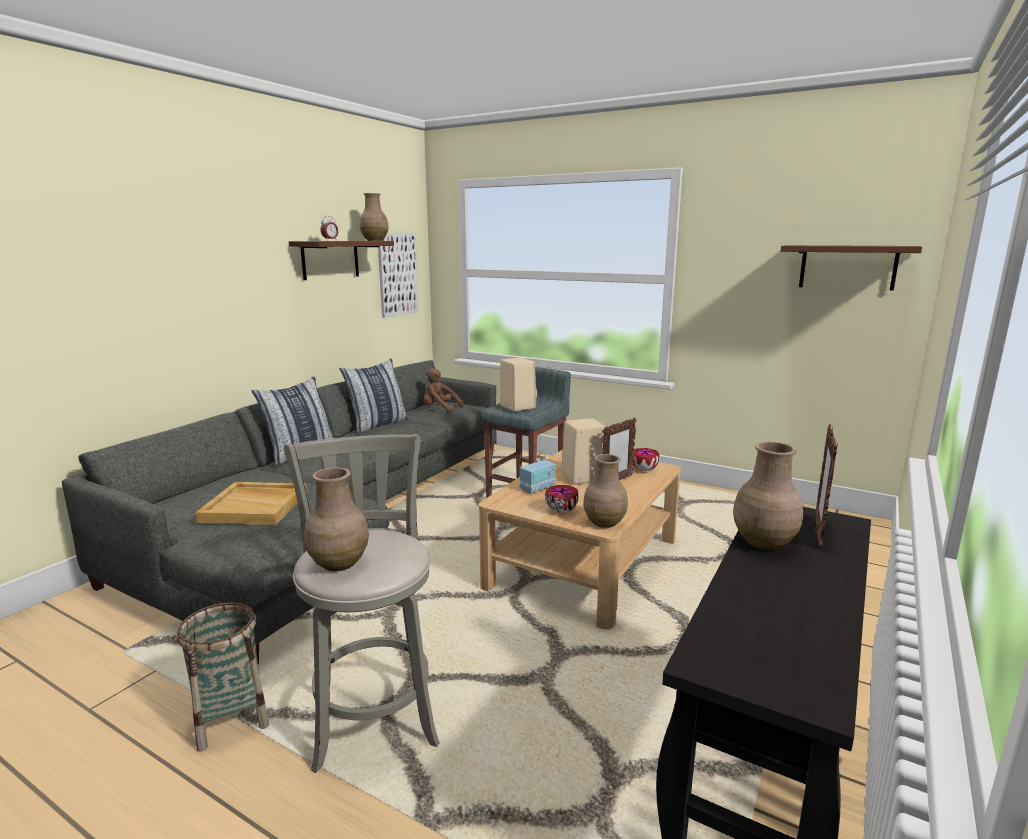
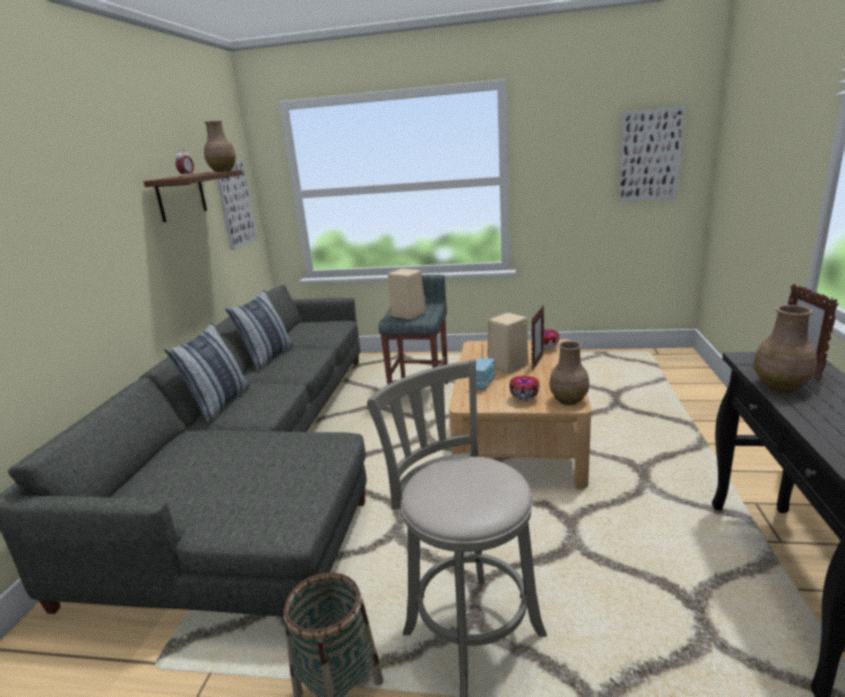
camera: 20 degrees left, 5 degrees up
beige tray [195,482,307,525] -> none
brown vase [304,467,369,571] -> none
brown plush toy [424,368,463,413] -> none
brown shelf [780,245,922,290] -> picture [618,107,685,202]

